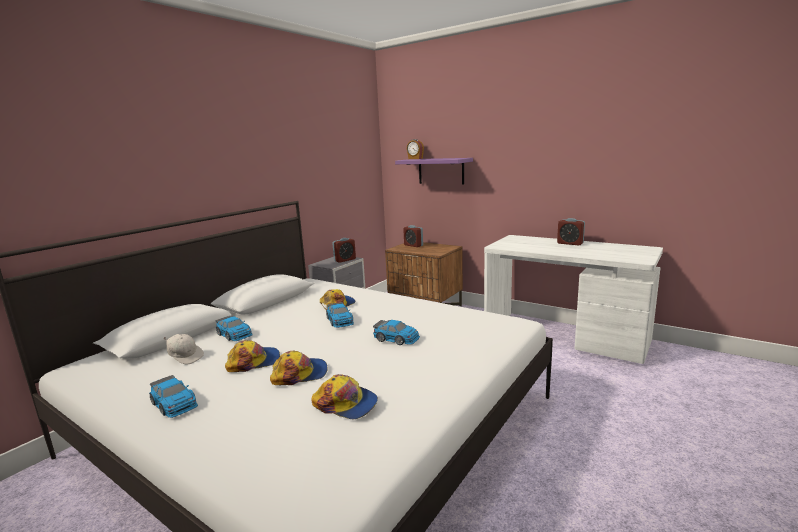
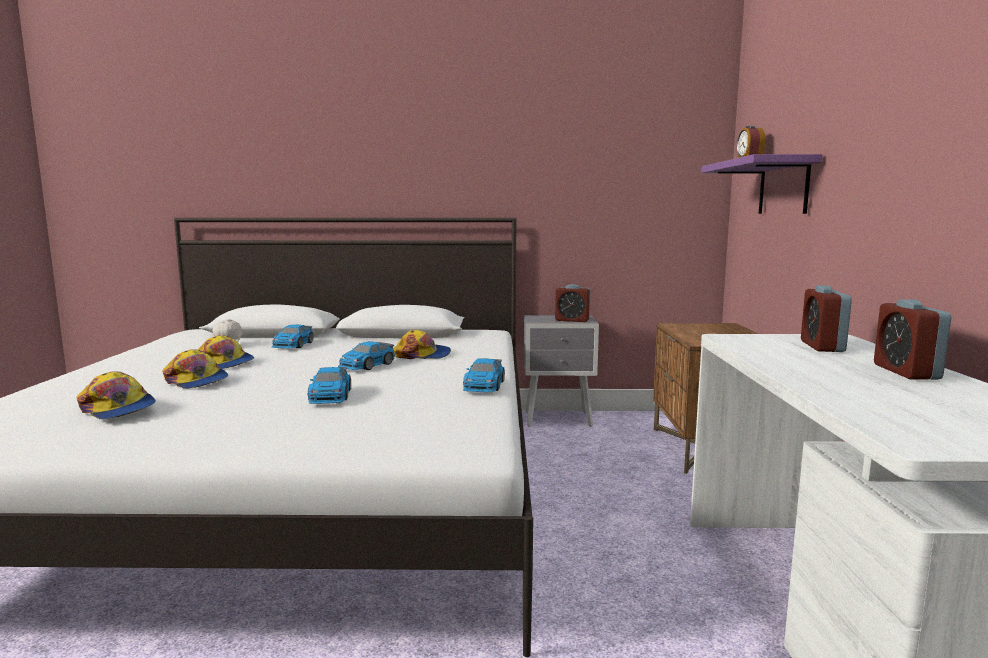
camera: 55 degrees right, 5 degrees down
toy car [149,375,198,418] -> toy car moved to [463,359,505,392]
cap [311,374,378,419] -> cap turned 45 degrees counterclockwise [77,371,156,420]
alarm clock [403,225,423,247] -> alarm clock moved to [801,285,852,352]

